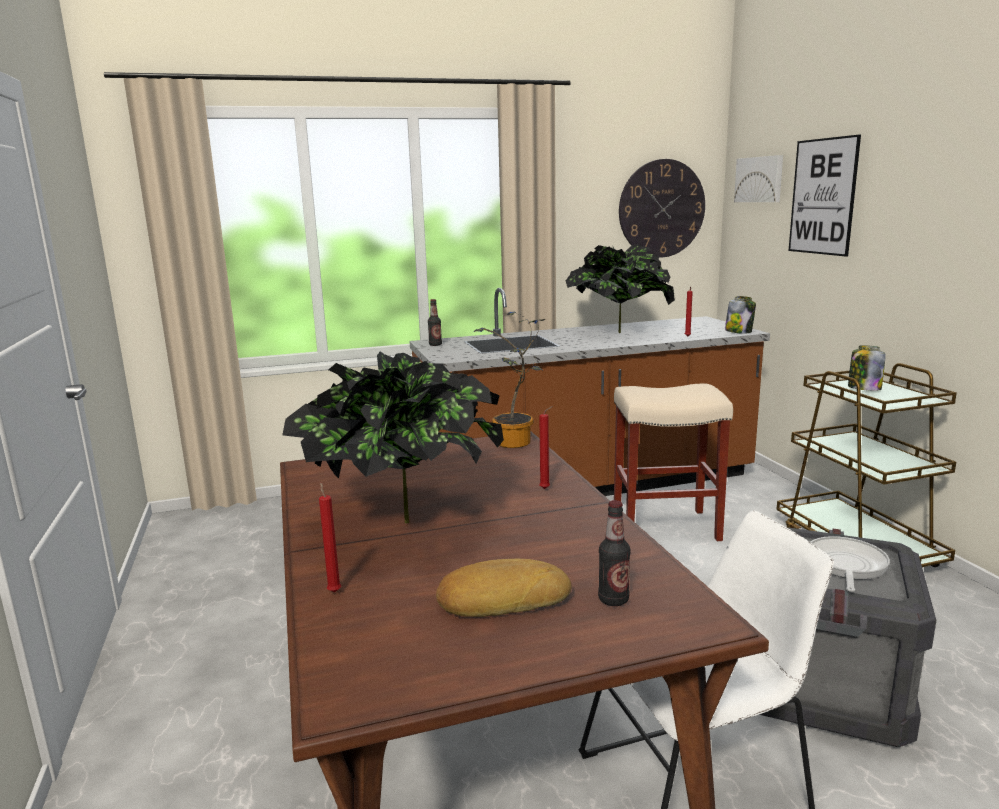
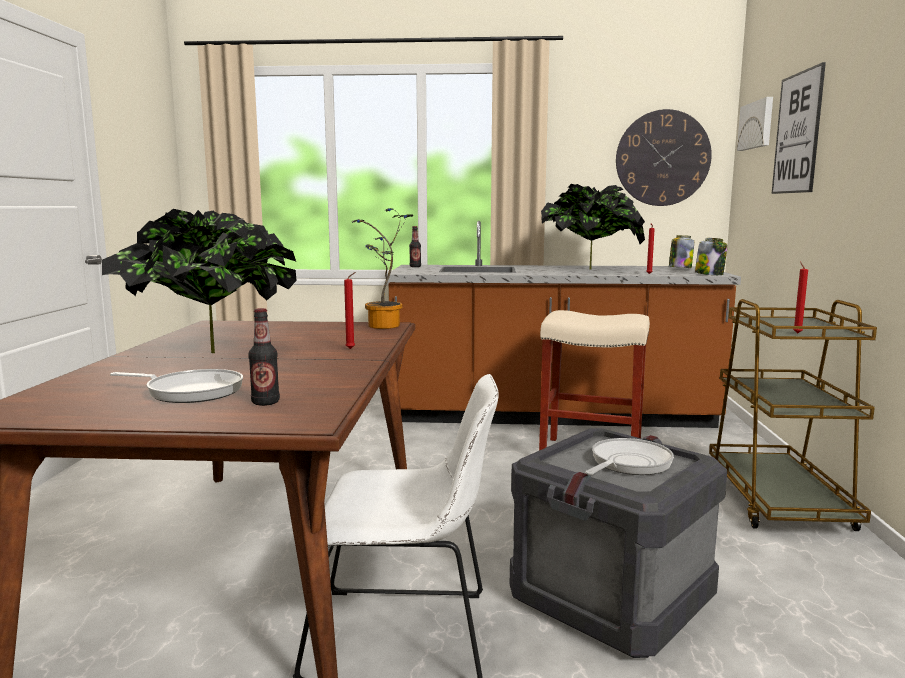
camera: 20 degrees right, 5 degrees down
red candle [319,483,341,592] -> red candle moved to [793,261,808,334]
bread [436,559,572,617] -> frying pan [110,369,243,403]
jar [848,345,886,391] -> jar moved to [669,235,694,268]

